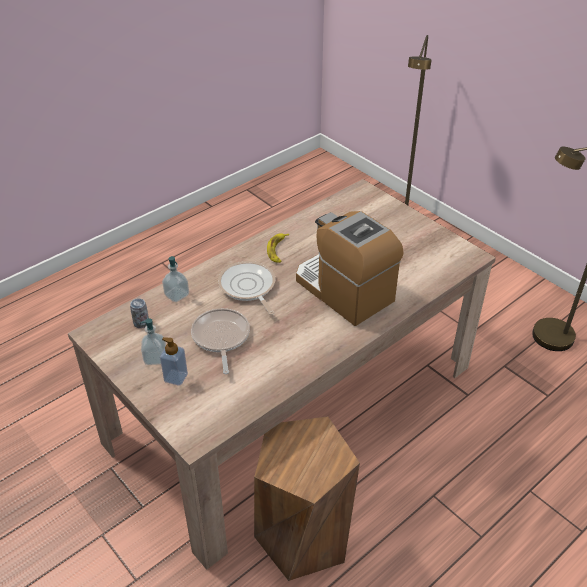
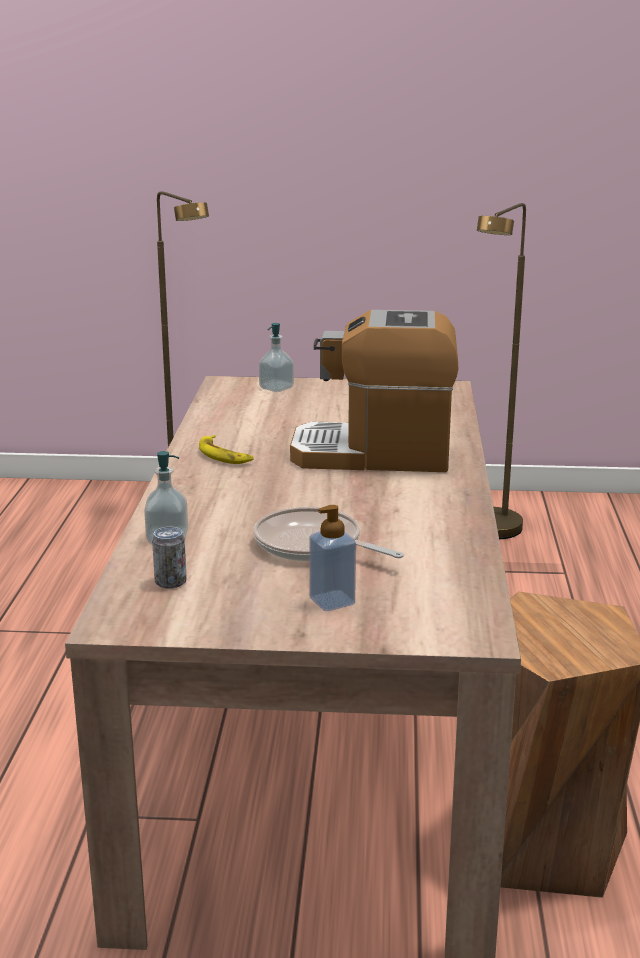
camera: 45 degrees left, 20 degrees down
soap dispenser [140,318,166,365] -> soap dispenser moved to [259,323,294,392]
frying pan [218,261,275,315] -> none

